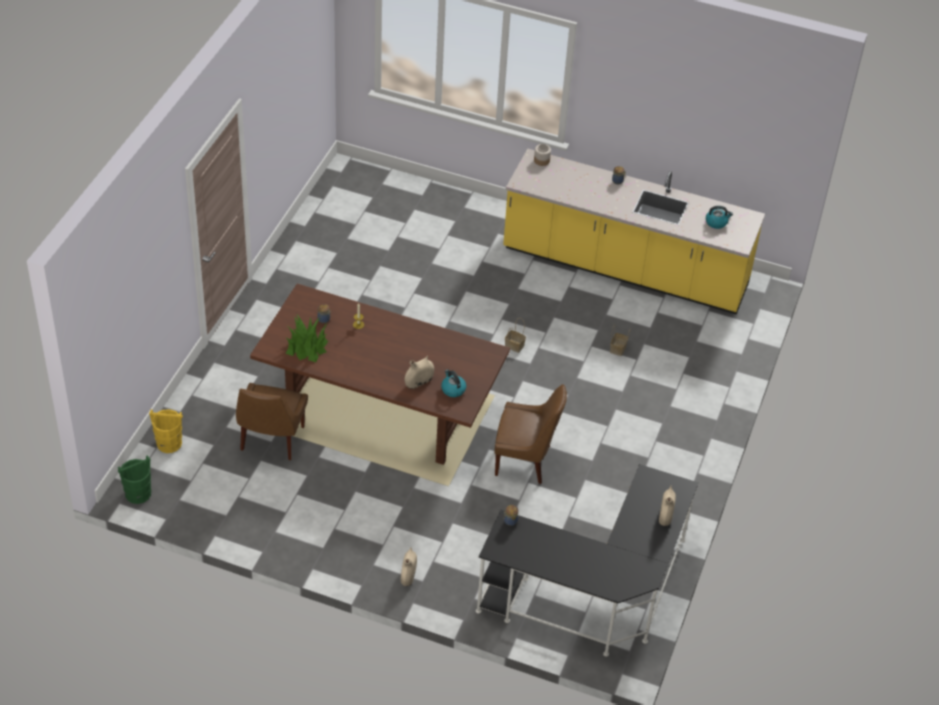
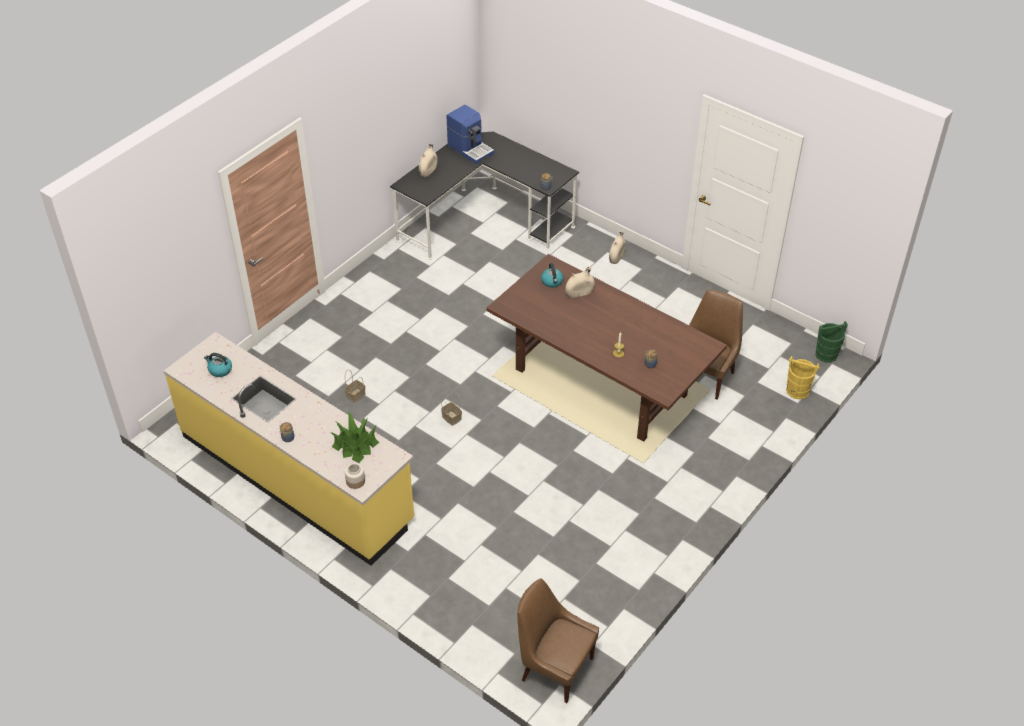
camera: 160 degrees left, 0 degrees up
potted plant [285,315,328,362] -> potted plant moved to [331,410,379,463]
brown chair [495,384,567,484] -> brown chair moved to [517,578,599,703]
none -> coffee machine [447,105,494,164]

